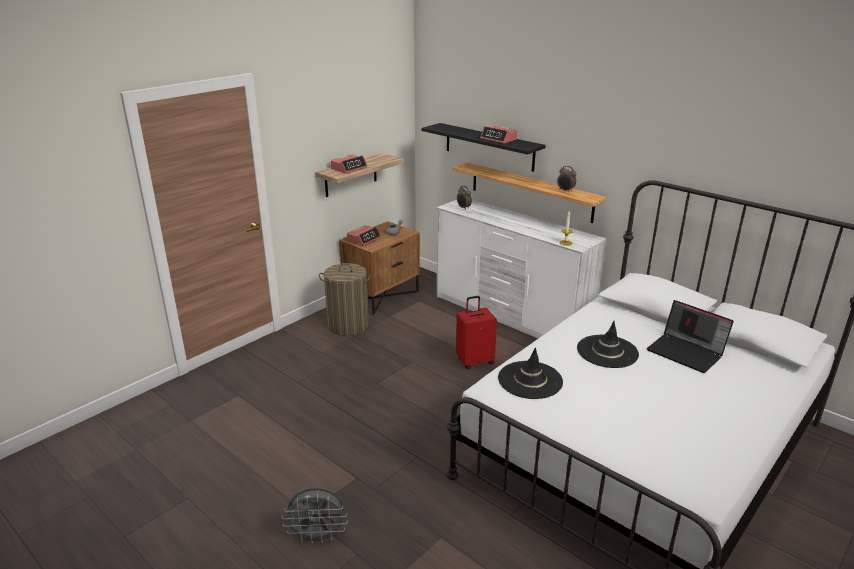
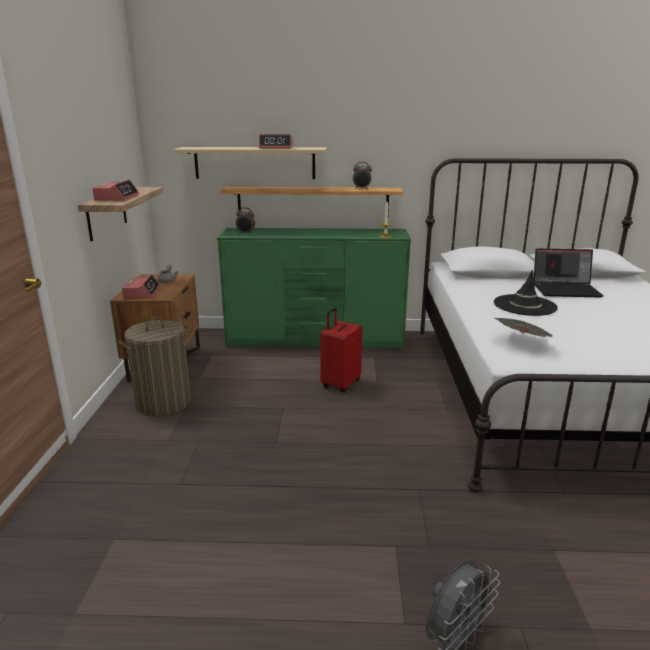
camera: 40 degrees left, 5 degrees down
black shelf [422,123,546,172] -> beige shelf [173,147,327,179]
white dresser [437,200,607,338] -> green dresser [217,228,411,349]
black hat [498,347,563,399] -> newspaper [495,318,553,337]

